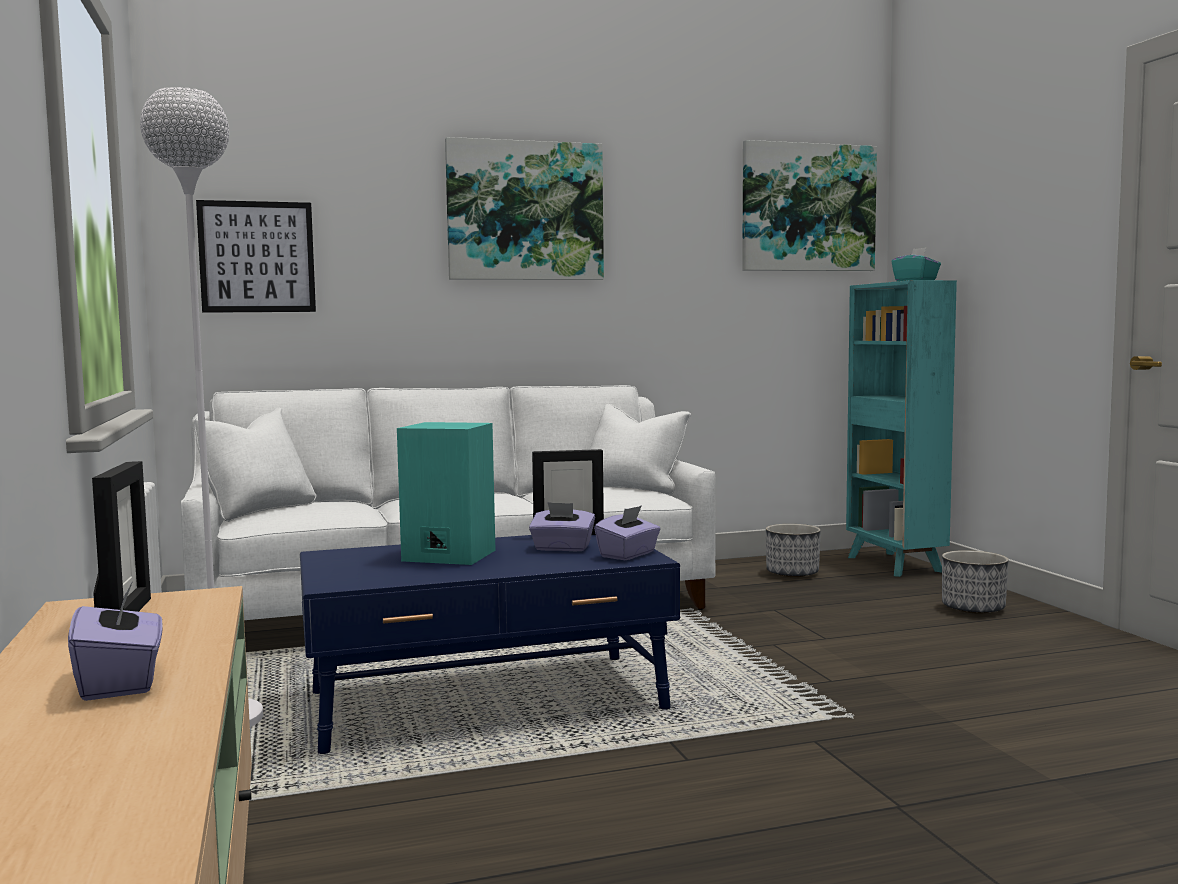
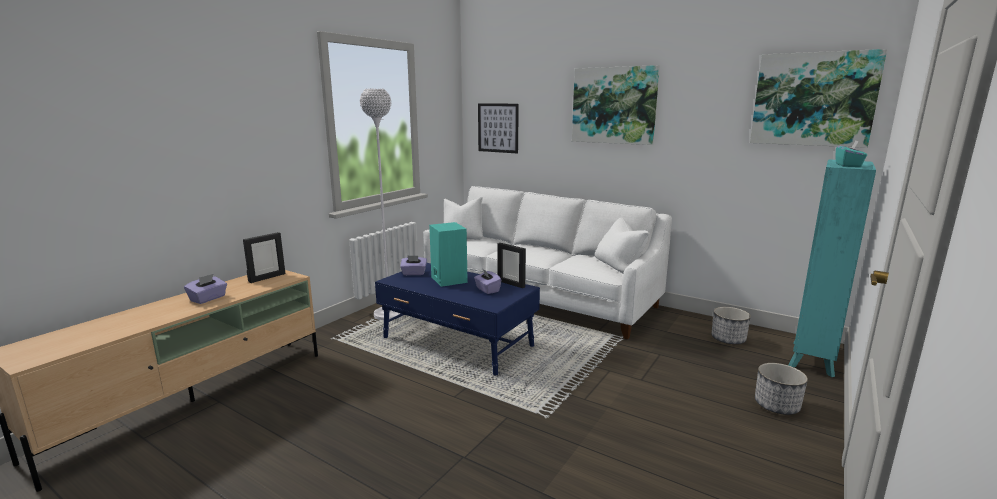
camera: 50 degrees right, 10 degrees up
purple tissue box [594,505,660,560] -> purple tissue box moved to [400,255,427,275]

